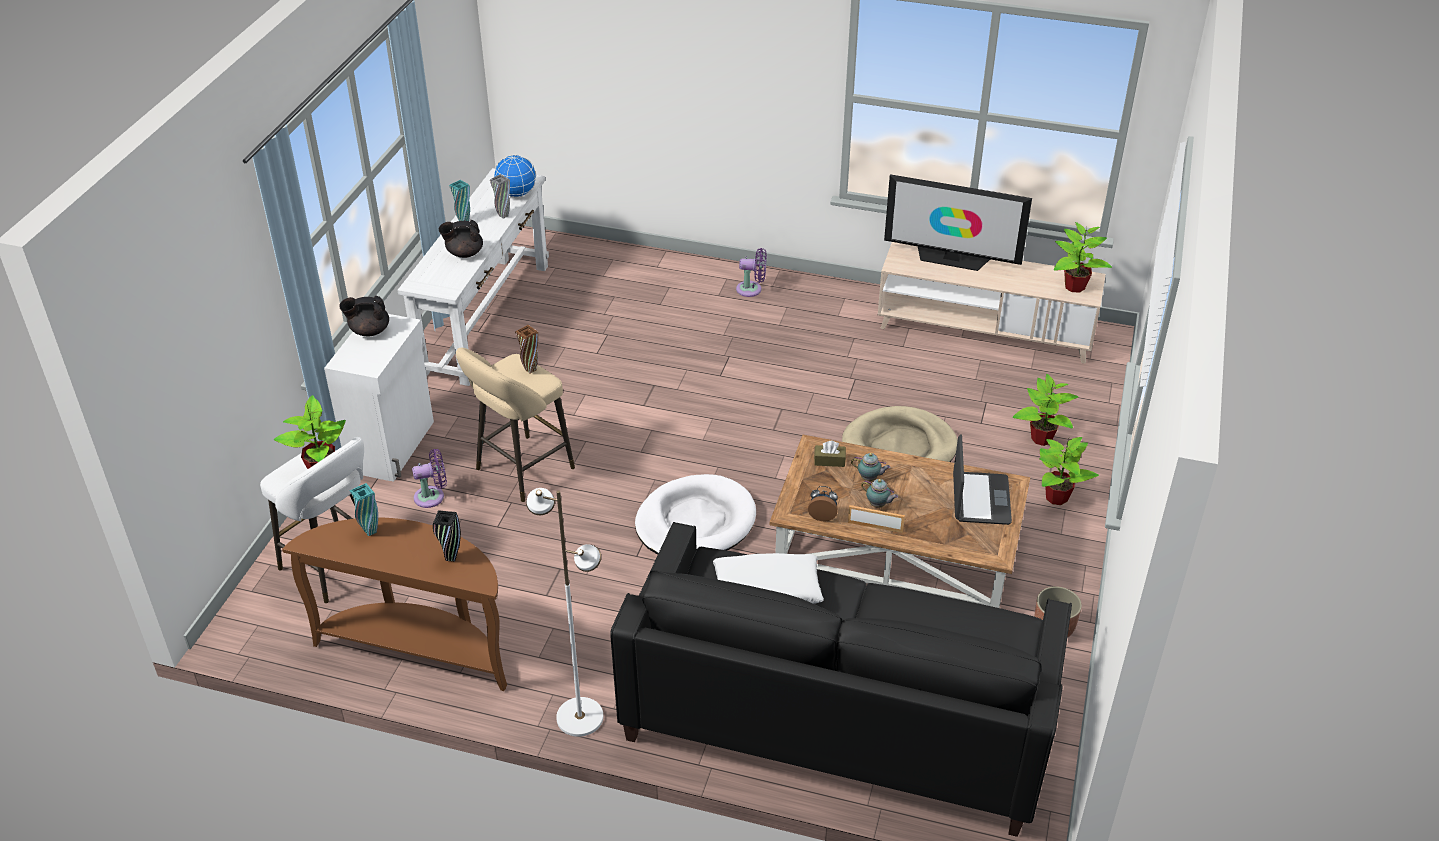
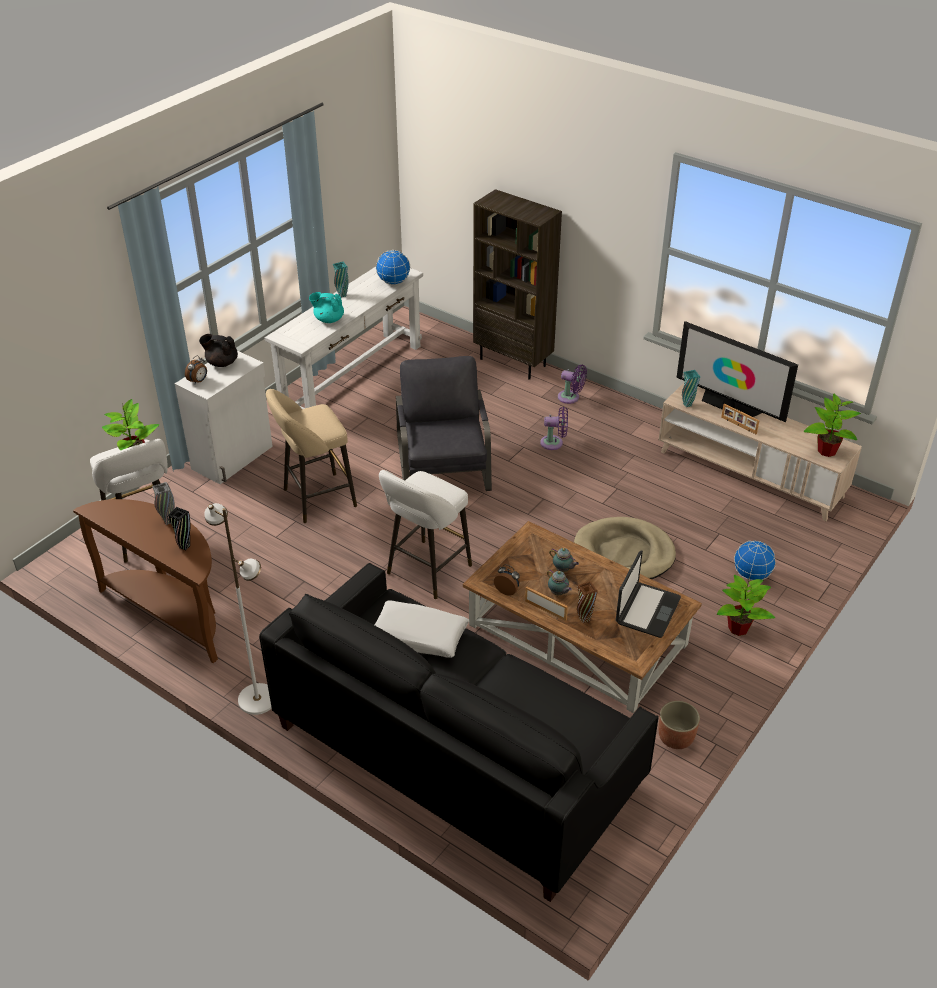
camera: 20 degrees right, 0 degrees up
turquoise vase [349,483,378,536] -> turquoise vase moved to [682,370,700,407]
purple fan [412,449,447,508] -> purple fan moved to [540,407,568,450]
black teapot [439,220,483,258] -> turquoise teapot [309,292,344,323]
grey vase [490,174,510,219] -> grey vase moved to [152,482,175,525]
brown vase [515,325,538,374] -> brown vase moved to [577,581,598,623]
white dog bed [635,474,756,554] -> white stool [379,470,472,599]
brown tissue box [814,441,846,467] -> none
potted plant [1013,374,1078,446] -> globe [734,541,776,581]
none -> alarm clock [185,356,207,384]
none -> grey armchair [396,356,492,491]
none -> brown bookcase [473,189,562,380]
none -> picture frame [721,404,760,434]

